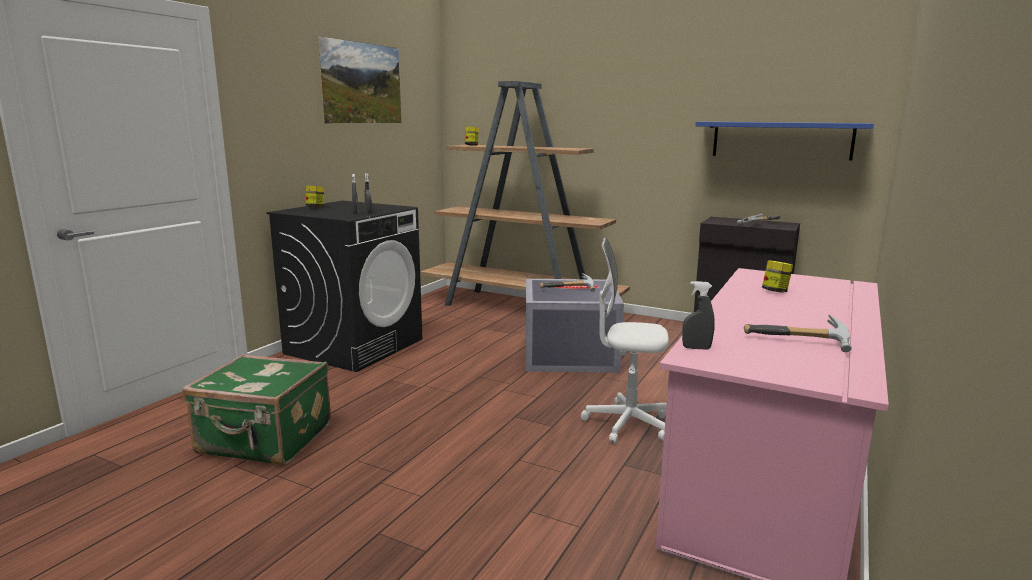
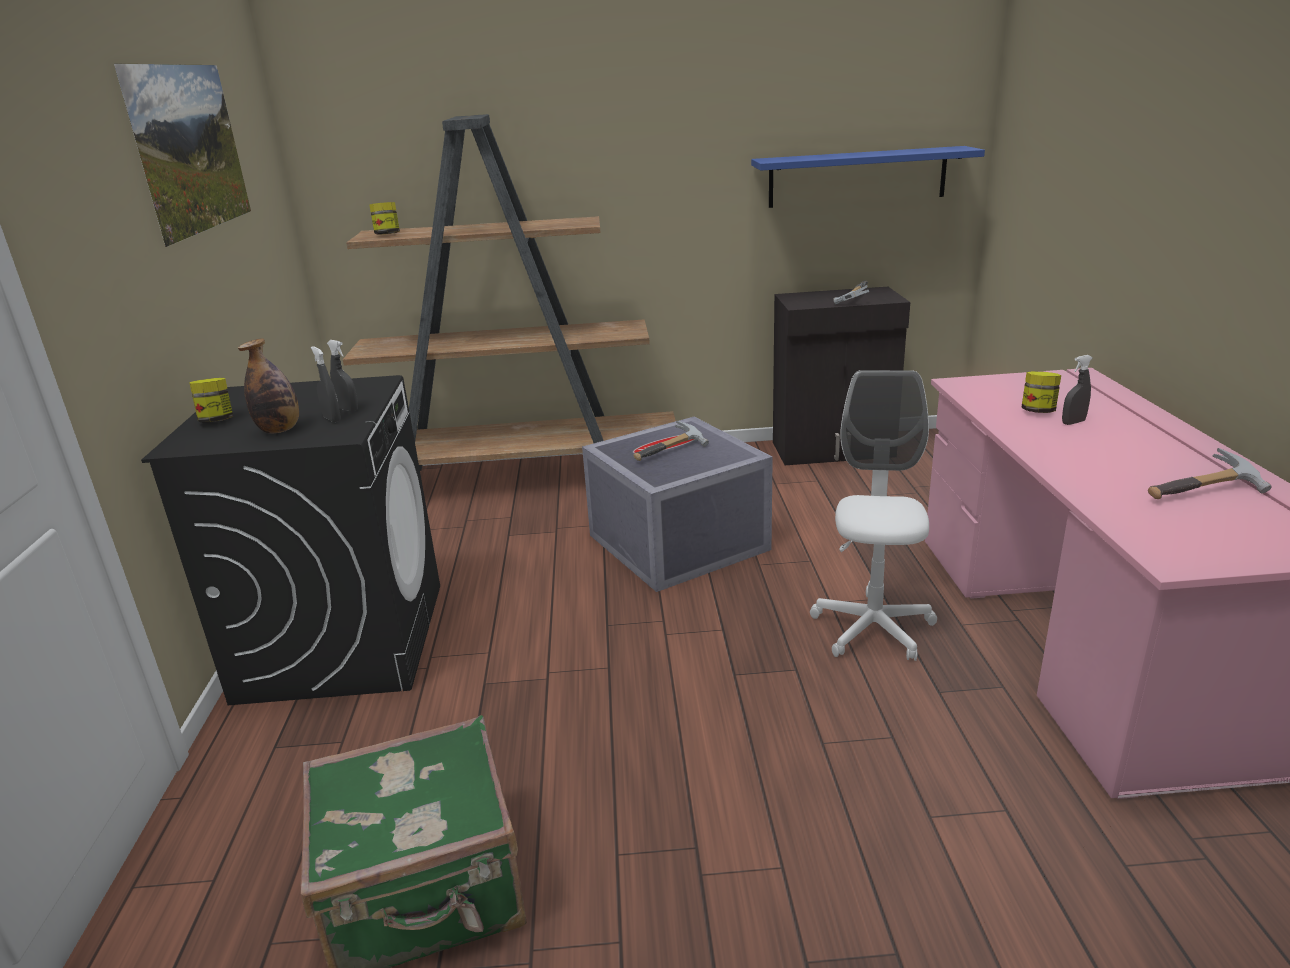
camera: 30 degrees left, 10 degrees up
white office chair [581,238,669,444] -> white office chair turned 120 degrees clockwise [810,370,937,661]
grey spray bottle [682,281,715,350] -> grey spray bottle moved to [1062,355,1092,425]
none -> bottle [238,338,299,434]

